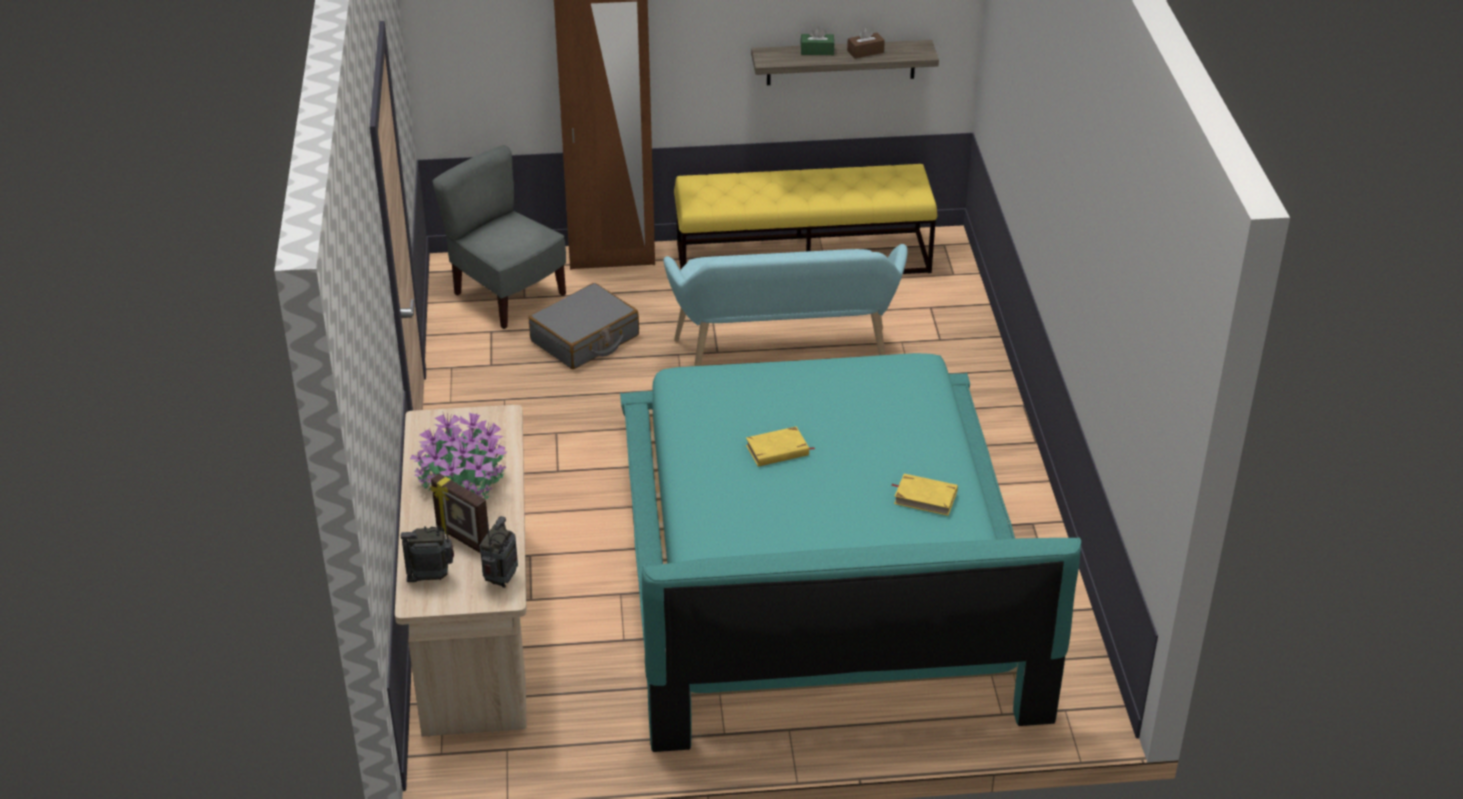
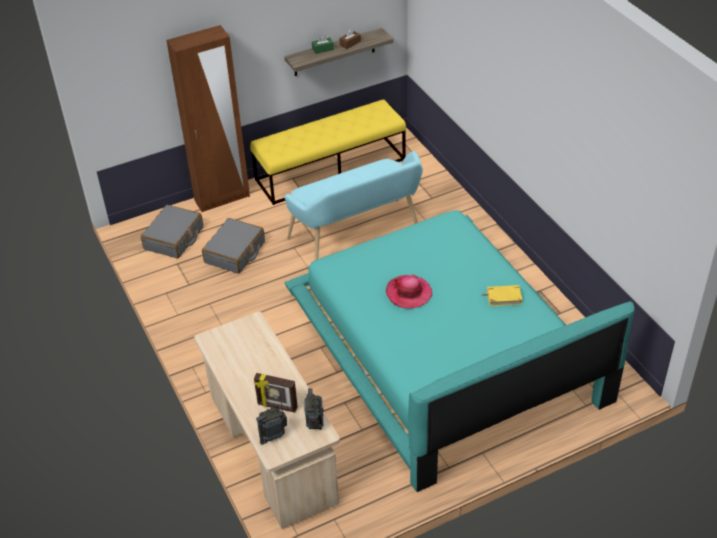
camera: 20 degrees left, 5 degrees up
potted plant [410,412,507,499] -> none
grey chair [432,145,566,329] -> grey suitcase [141,205,203,259]
yellow book [746,426,815,467] -> hat [386,274,433,308]

